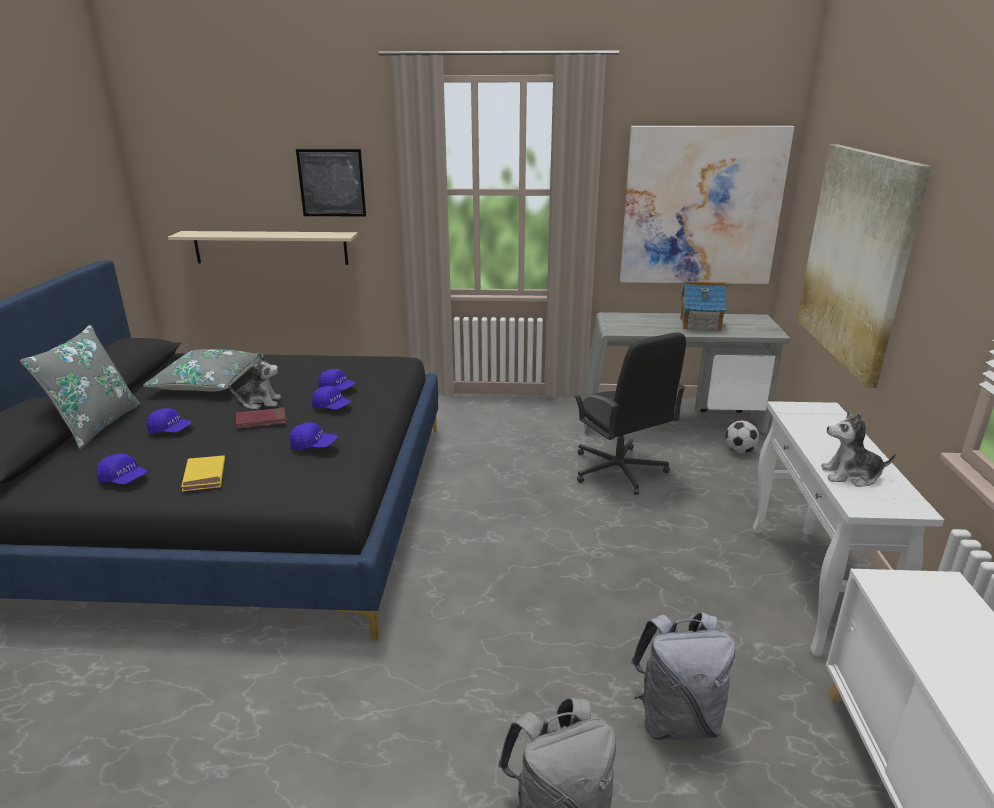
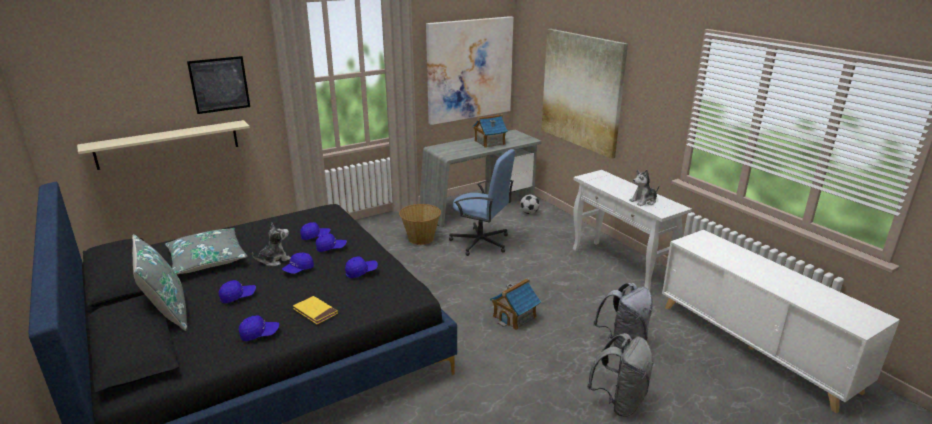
camera: 35 degrees left, 0 degrees up
red book [236,407,286,429] -> blue cap [282,253,314,274]
black office chair [574,332,686,495] -> blue office chair [449,149,515,256]
none -> basket [399,204,441,245]
none -> toy house [490,278,541,330]

